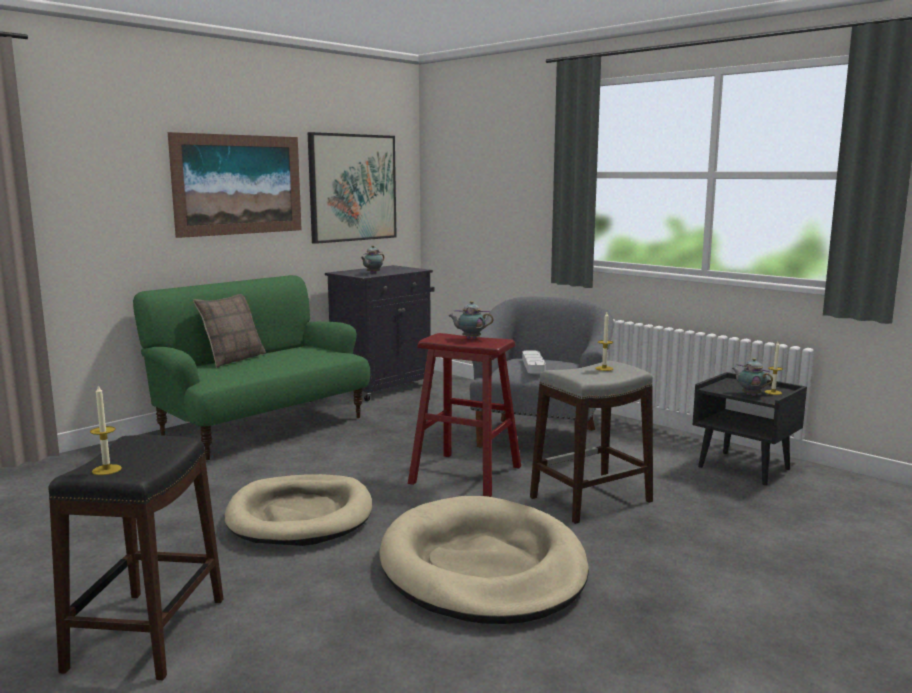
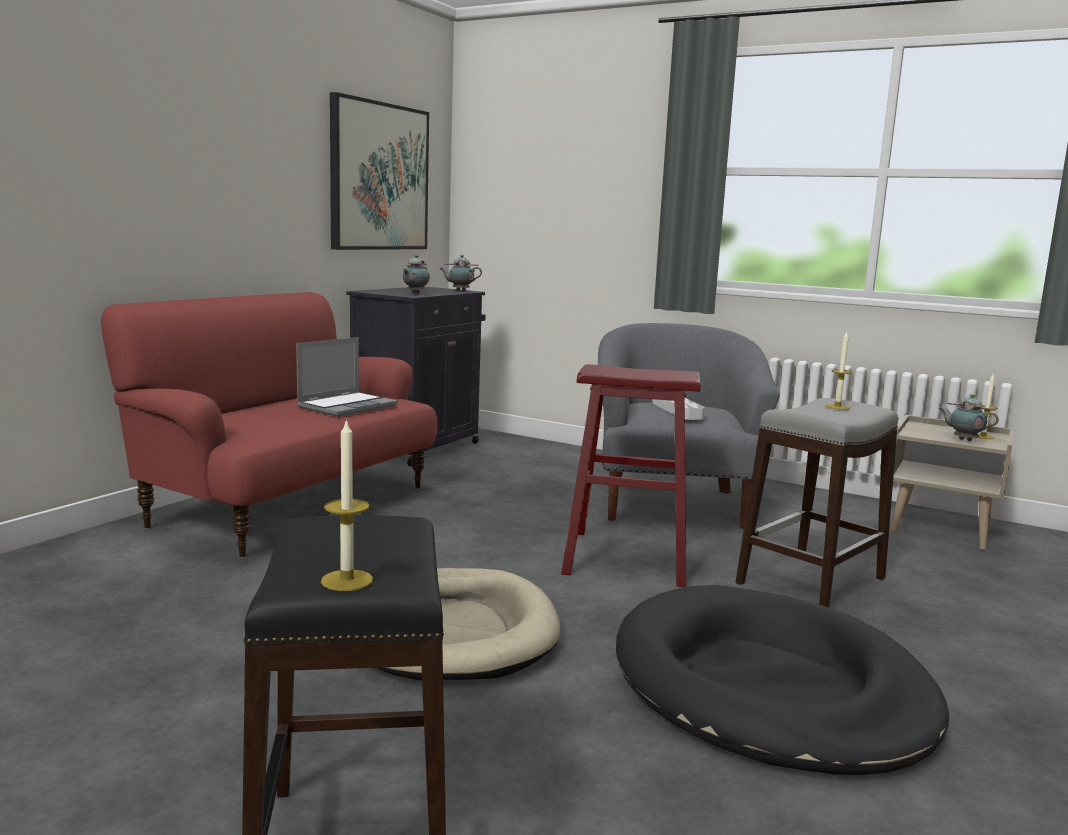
camera: 15 degrees left, 0 degrees up
green sofa [133,275,370,461] -> red sofa [101,292,437,558]
picture [168,132,302,238] -> none
pillow [193,294,266,368] -> none
beige dog bed [380,496,589,624] -> black dog bed [616,585,949,775]
teapot [448,301,494,339] -> teapot moved to [440,255,482,291]
black nightstand [693,372,807,485] -> beige nightstand [890,415,1015,550]
none -> laptop [296,337,398,417]

